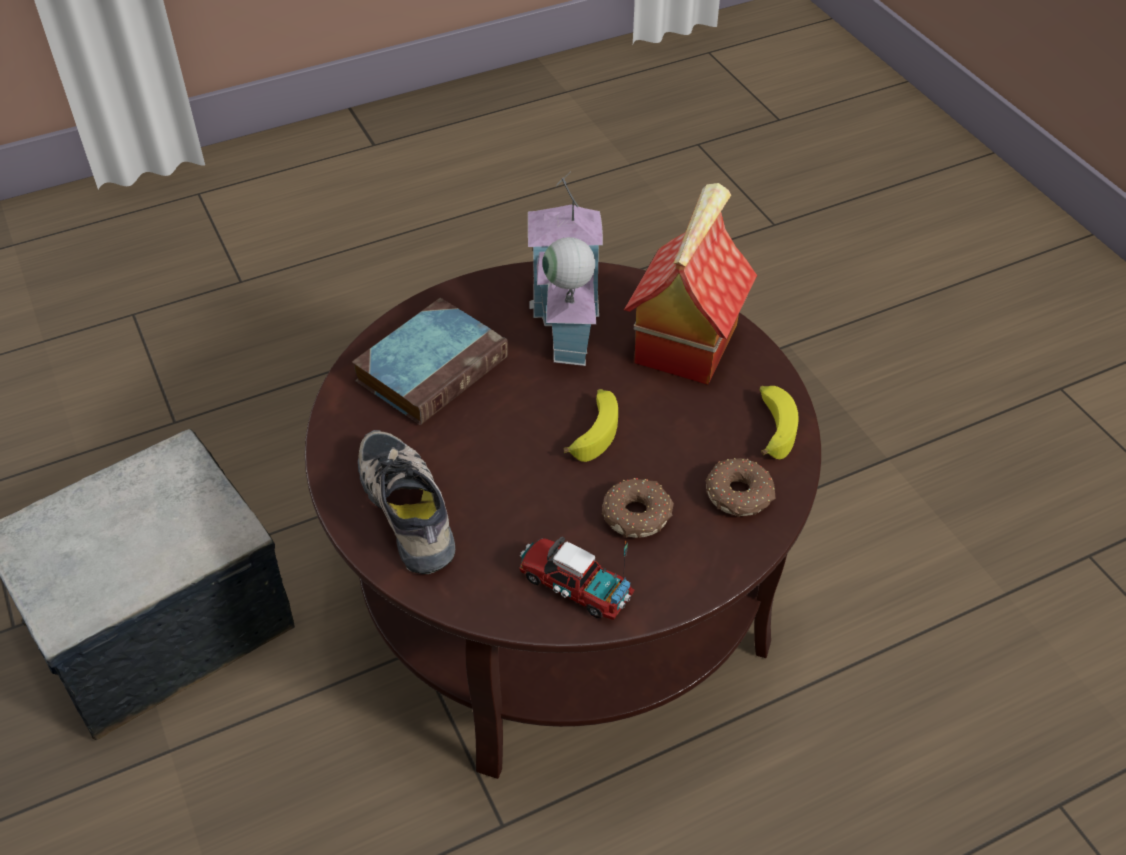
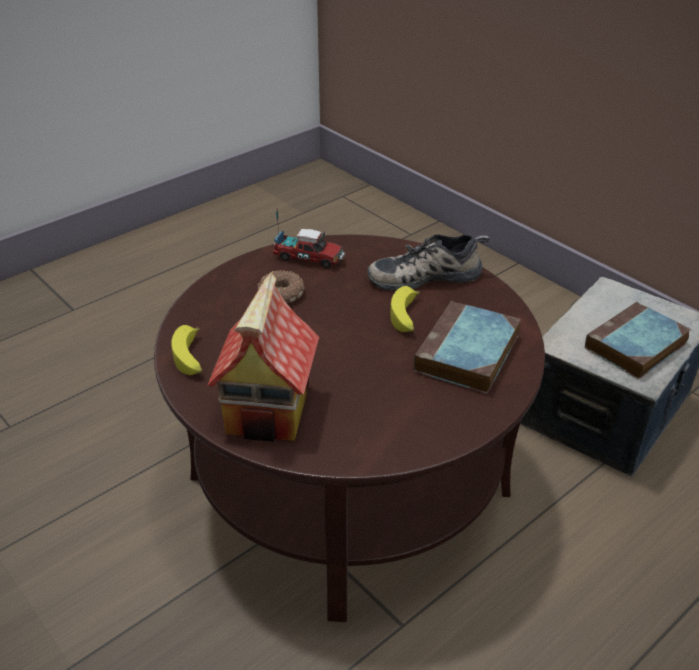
camera: 165 degrees right, 10 degrees down
shoe [358,430,455,574] -> shoe turned 120 degrees clockwise [367,234,489,291]
toy house [528,172,603,366] -> none
banana [563,389,618,462] -> banana moved to [390,286,420,332]
donut [706,458,776,517] -> none
none -> book [585,302,691,379]

